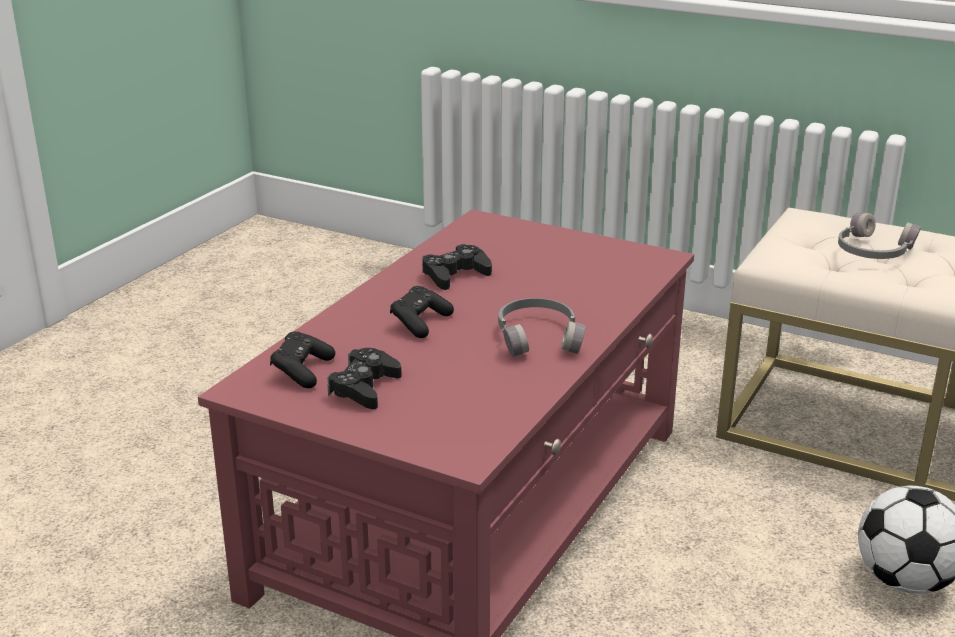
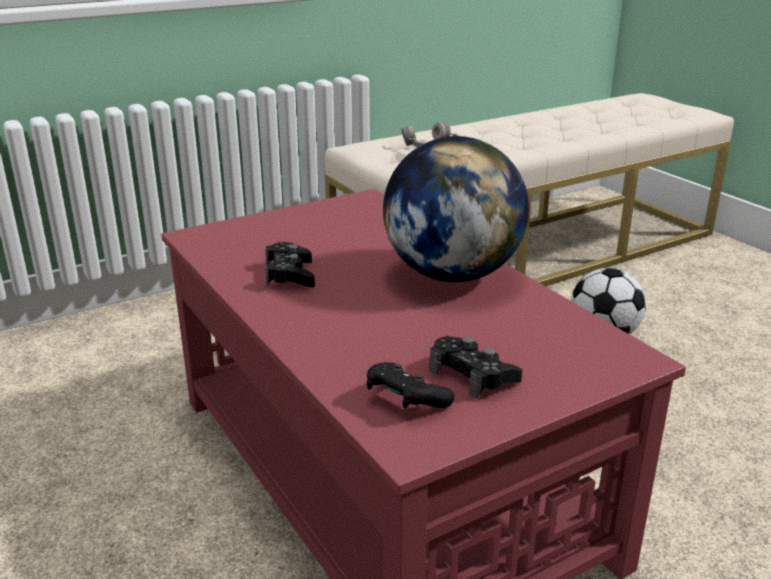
camera: 60 degrees left, 0 degrees up
black game controller [390,286,454,338] -> none
grey headphones [498,298,585,357] -> globe [383,136,529,282]

